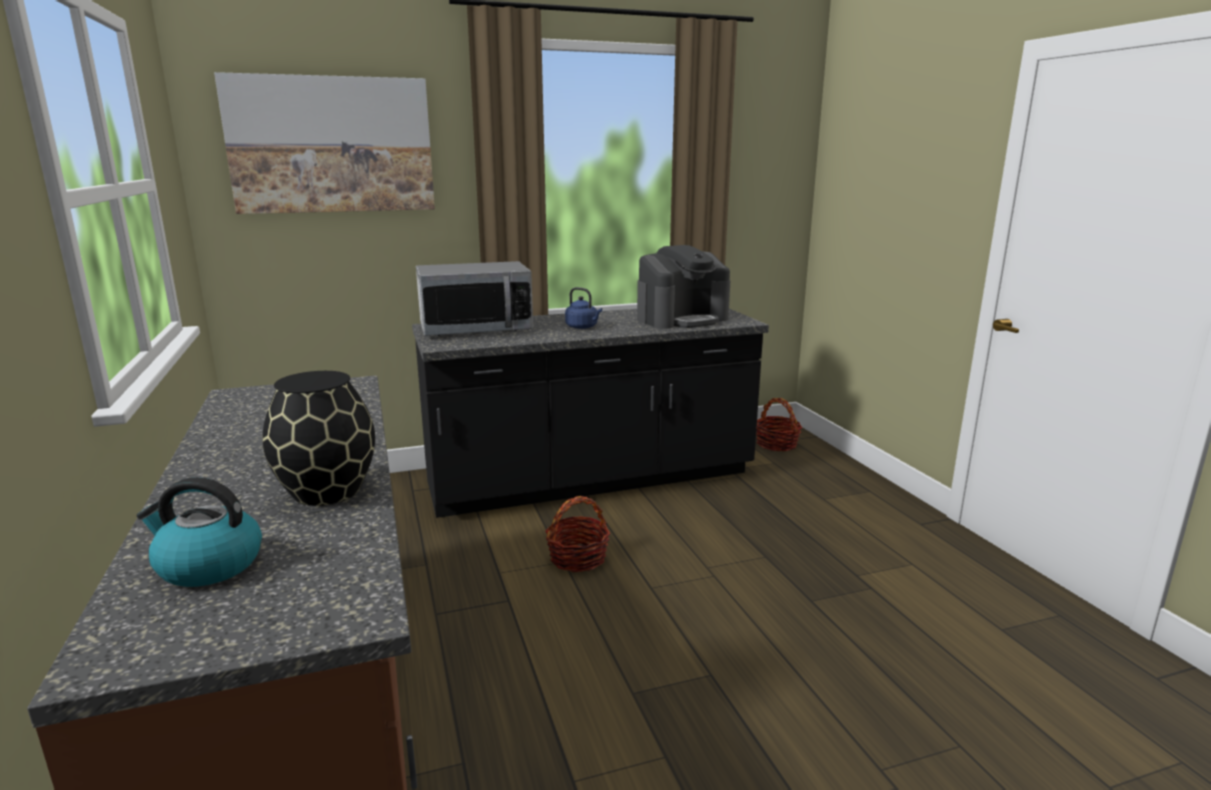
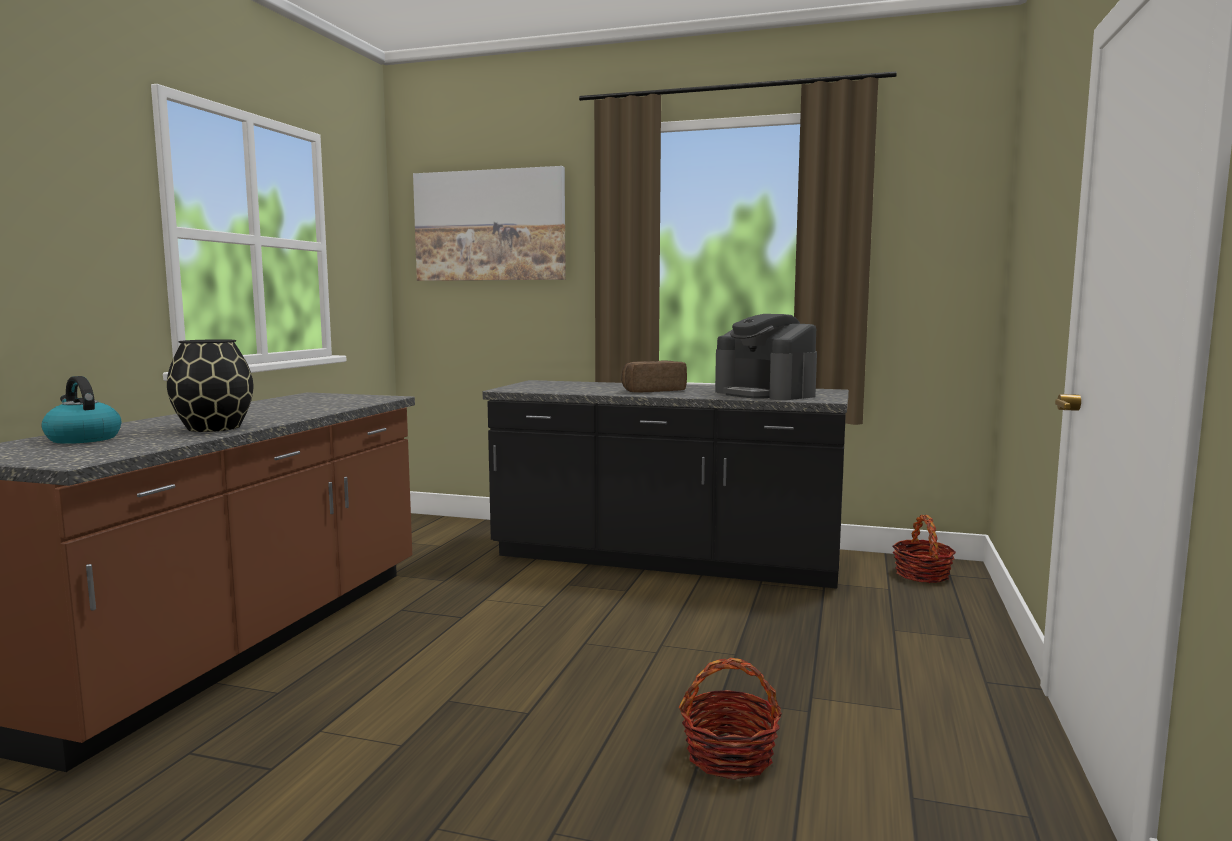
camera: 35 degrees right, 10 degrees down
microwave [416,261,533,336] -> none
basket [545,496,611,572] -> basket moved to [679,658,782,780]
blue kettle [565,287,602,329] -> bread [621,360,687,393]
coffee machine [637,245,731,329] -> coffee machine turned 45 degrees clockwise [715,314,817,400]

